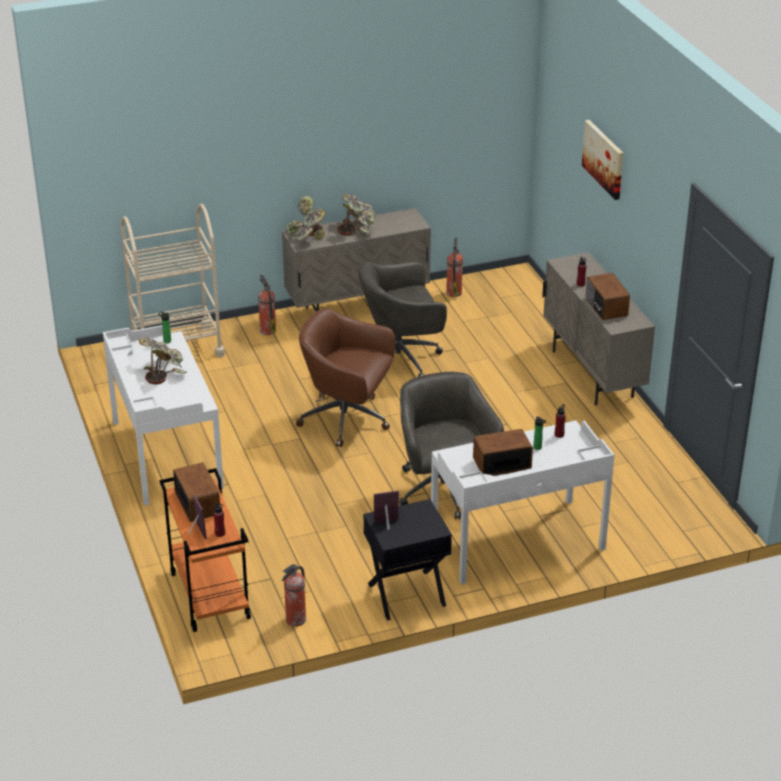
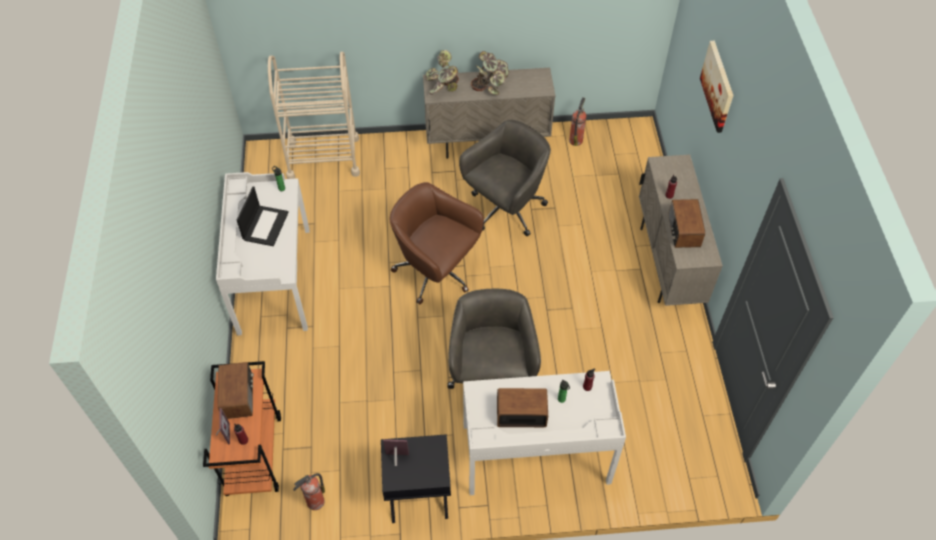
camera: 15 degrees right, 20 degrees up
potted plant [139,338,187,384] -> laptop [237,186,289,246]
fire extinguisher [258,274,276,335] -> none
grey office chair [358,261,447,377] -> grey office chair turned 135 degrees clockwise [459,120,551,236]

